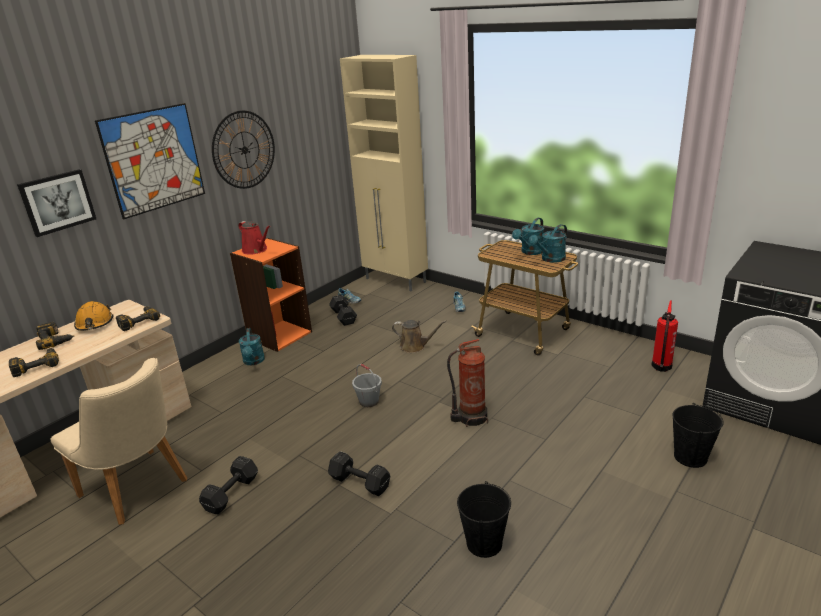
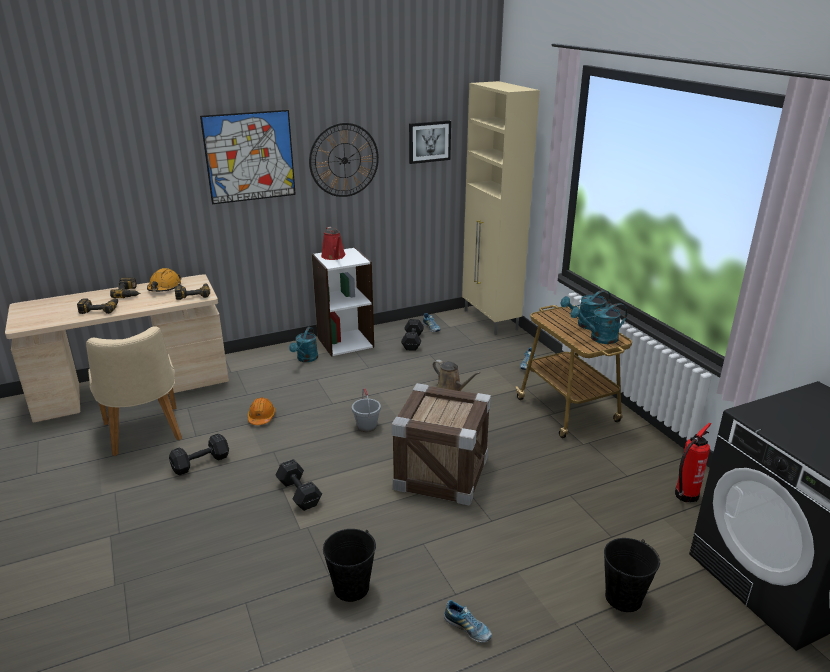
camera: 25 degrees right, 0 degrees up
picture [17,169,96,237] -> picture moved to [409,120,451,164]
orange bookcase [230,238,312,352] -> white bookcase [312,247,374,356]
fire extinguisher [447,339,488,427] -> crate [392,383,491,506]
none -> orange hard hat [248,397,275,425]
none -> shoe [444,600,492,643]

